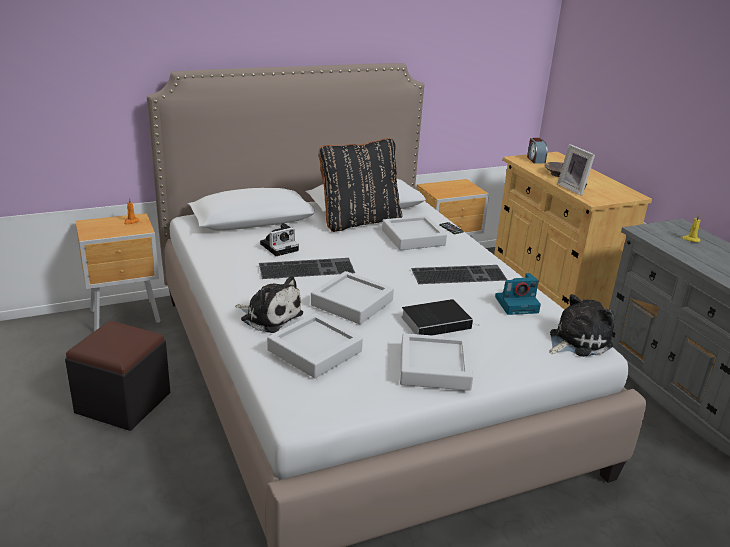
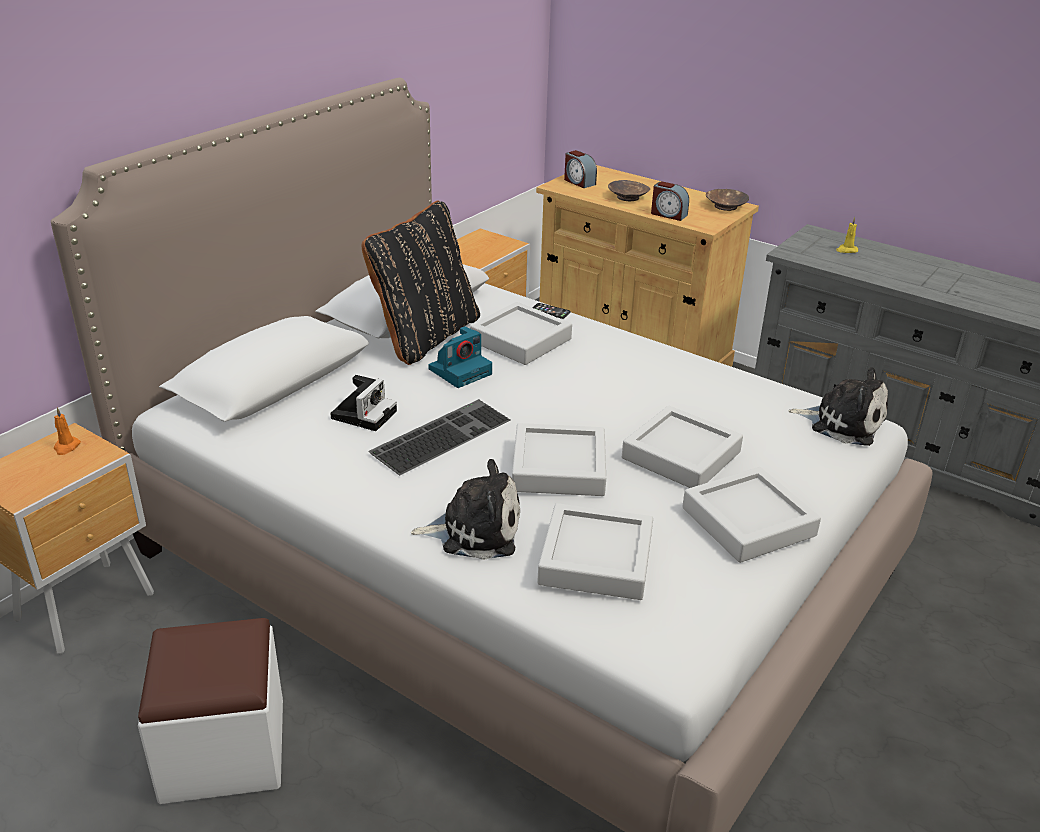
camera: 30 degrees left, 5 degrees up
black ottoman [65,321,170,431] -> white ottoman [138,618,283,804]
book [401,299,480,336] -> grey tray [622,406,743,488]
keyboard [411,265,507,284] -> none
camera [495,273,541,315] -> camera moved to [428,326,492,388]
plush toy [549,294,614,357] -> plush toy turned 90 degrees clockwise [789,367,888,446]
picture frame [557,144,595,196] -> alarm clock [651,181,689,221]
none -> brown bowl [706,189,749,211]

